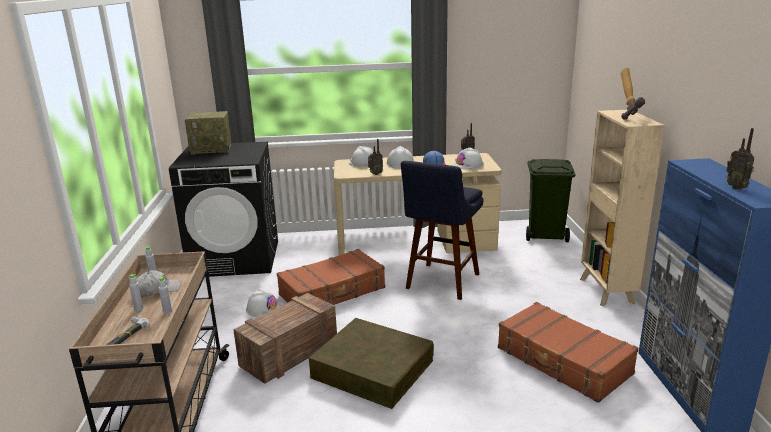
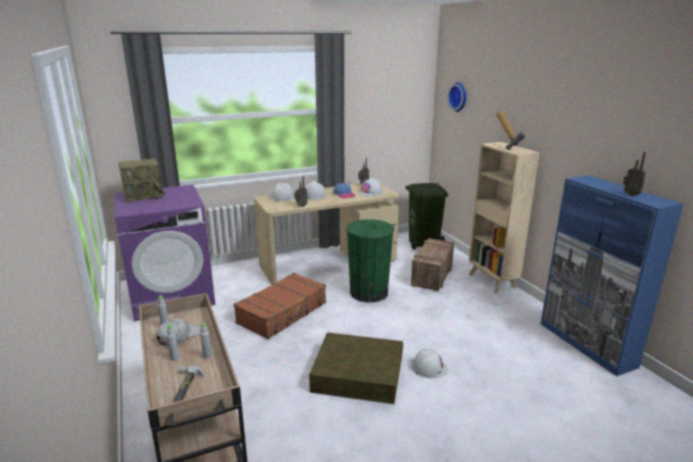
camera: 20 degrees left, 0 degrees up
black washing machine [169,142,278,277] -> purple washing machine [115,185,215,321]
crate [233,293,337,384] -> crate moved to [411,238,454,291]
white hard hat [246,289,281,317] -> white hard hat moved to [411,349,448,378]
blue stool [401,161,484,300] -> green trash can [346,219,394,302]
brown suitcase [498,302,638,403] -> none
none -> wall clock [448,82,467,112]

